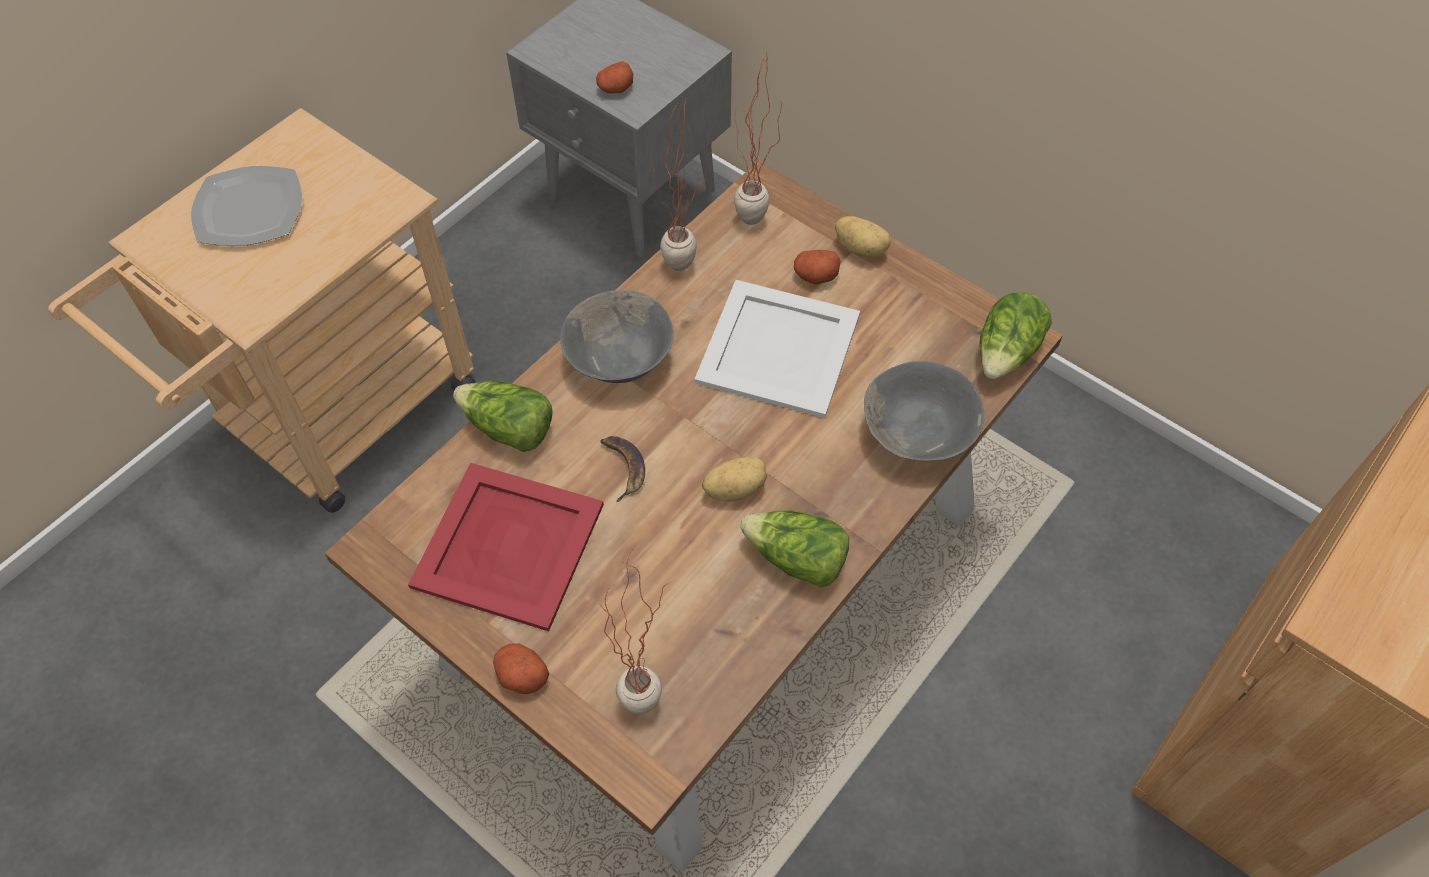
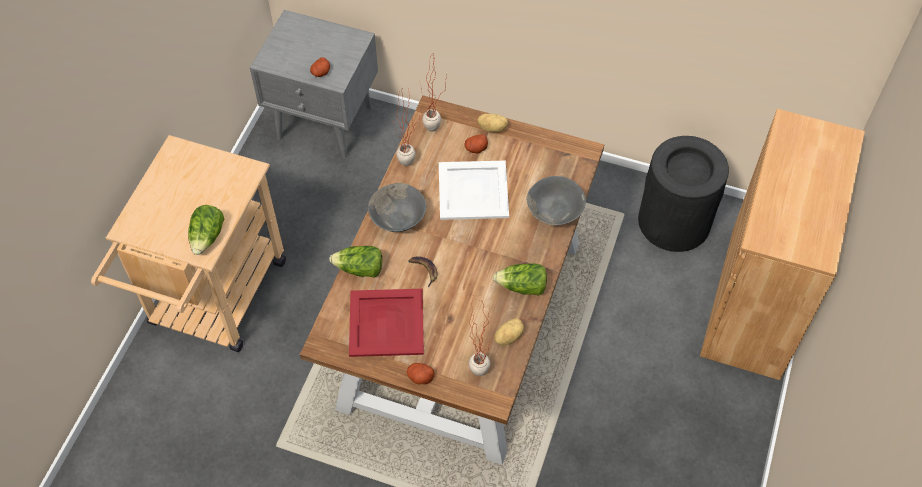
camera: 20 degrees left, 0 degrees up
plate [191,166,302,246] -> none
potato [702,456,767,501] -> potato moved to [494,318,524,346]
lettuce [980,292,1052,379] -> lettuce moved to [188,205,224,255]
none -> black trash can [638,136,729,252]

